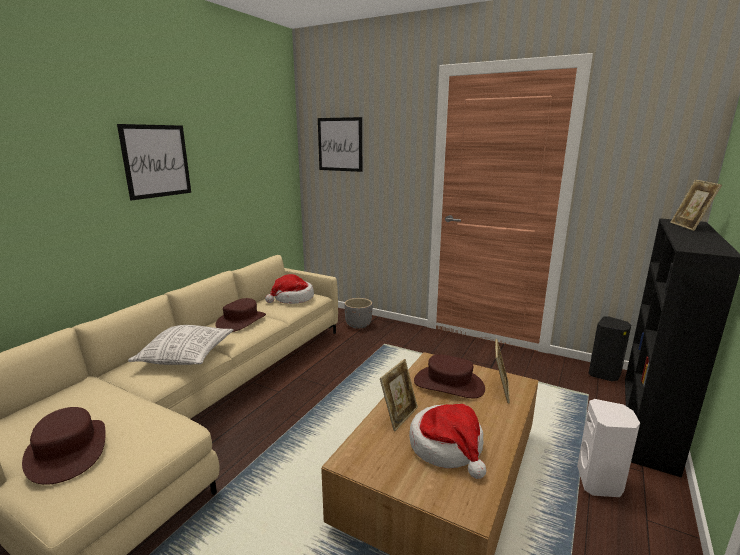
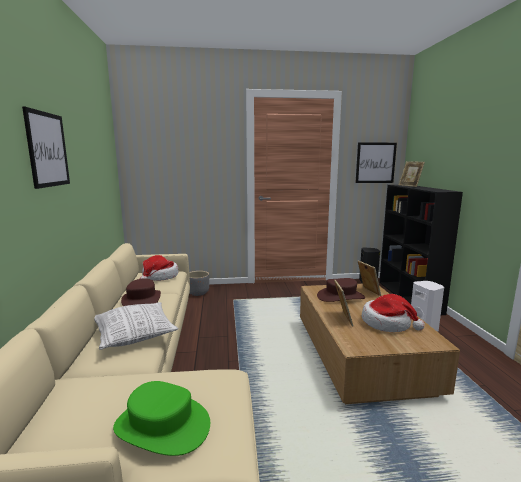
camera: 35 degrees left, 5 degrees down
brown hat [22,407,105,485] -> green hat [113,381,210,456]
picture [318,117,362,172] -> picture moved to [355,142,397,183]

